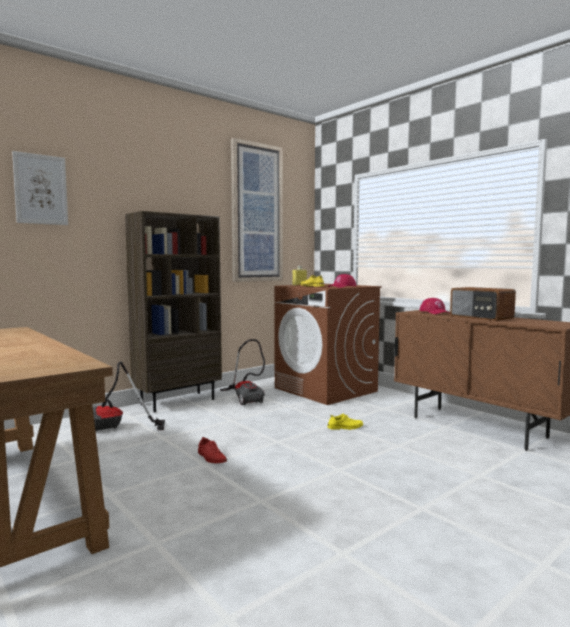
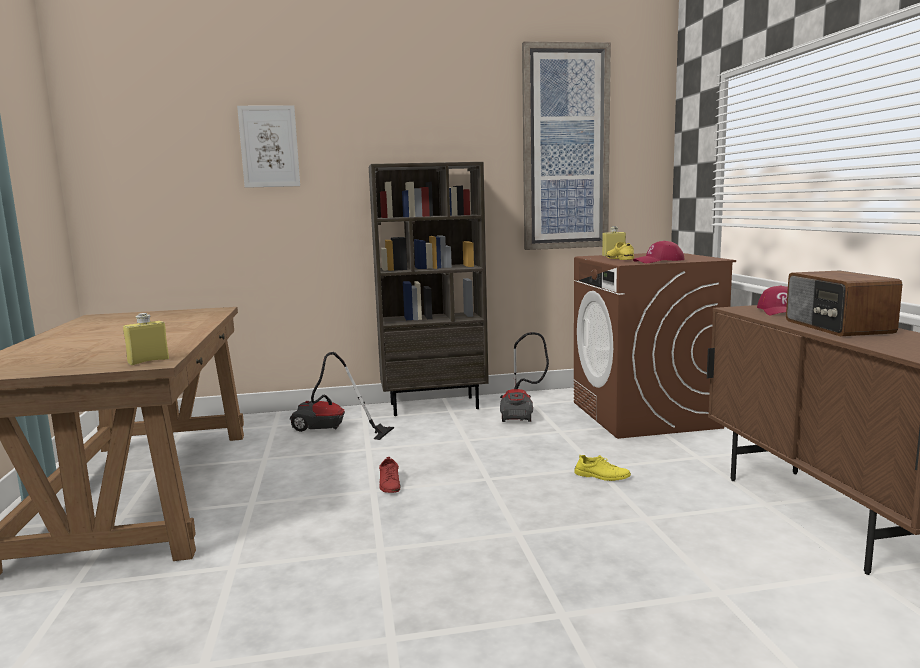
camera: 30 degrees right, 5 degrees up
none -> yellow bottle [123,313,169,365]

